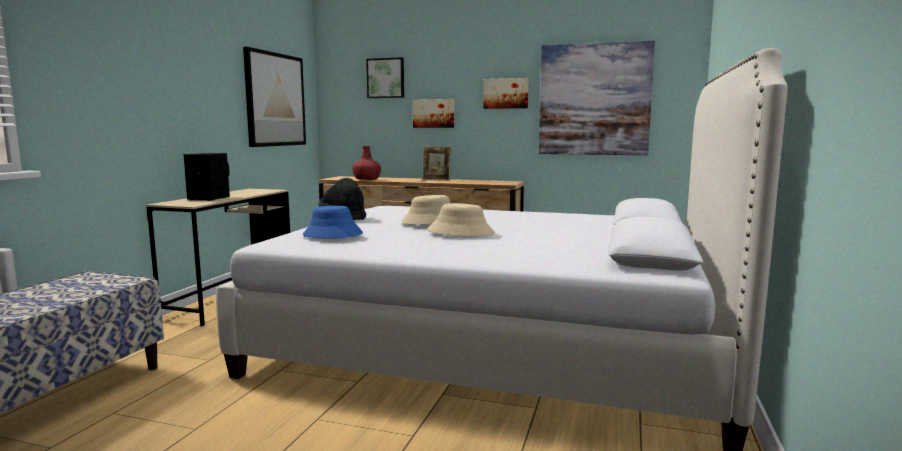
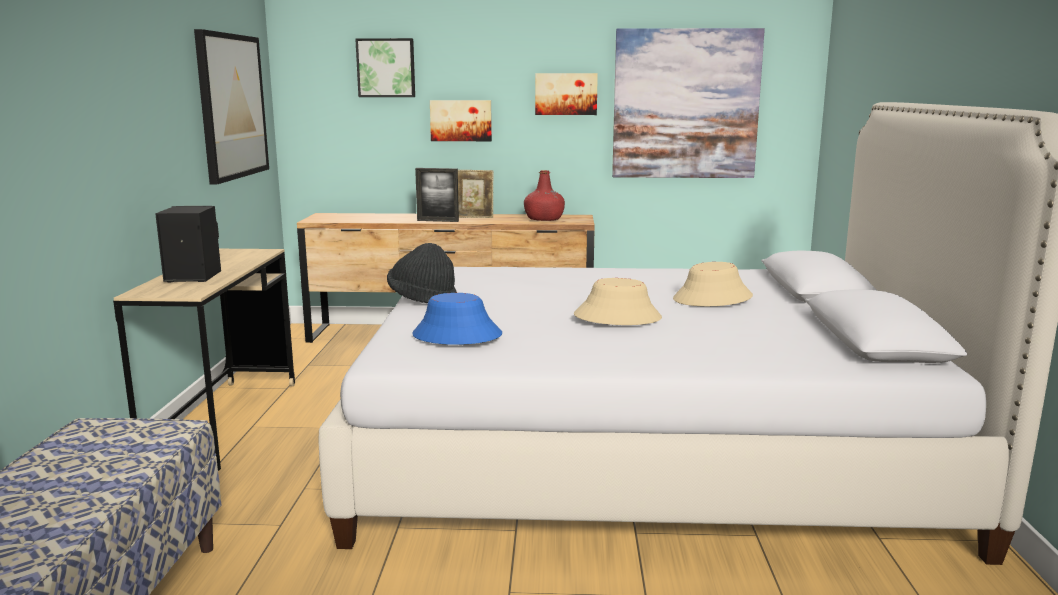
camera: 15 degrees left, 5 degrees up
red bottle [352,146,381,180] -> red bottle moved to [524,170,565,221]
beige hat [401,195,450,225] -> beige hat moved to [673,262,753,306]
none -> picture frame [415,168,459,222]

